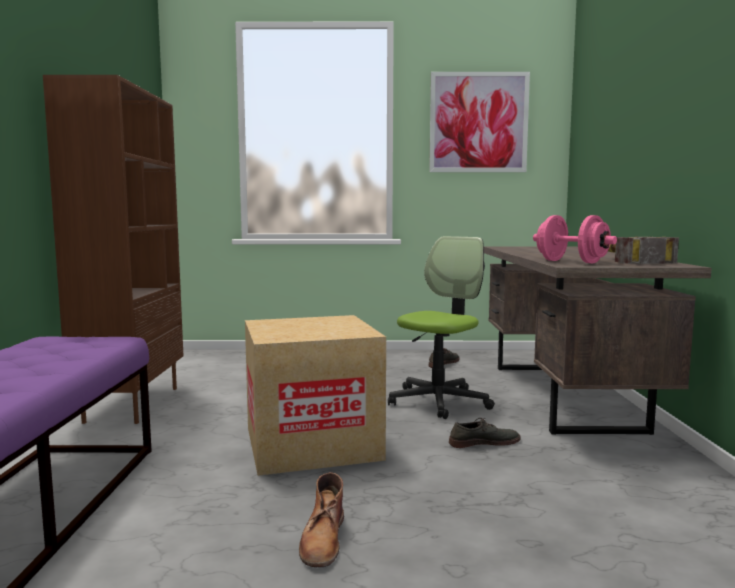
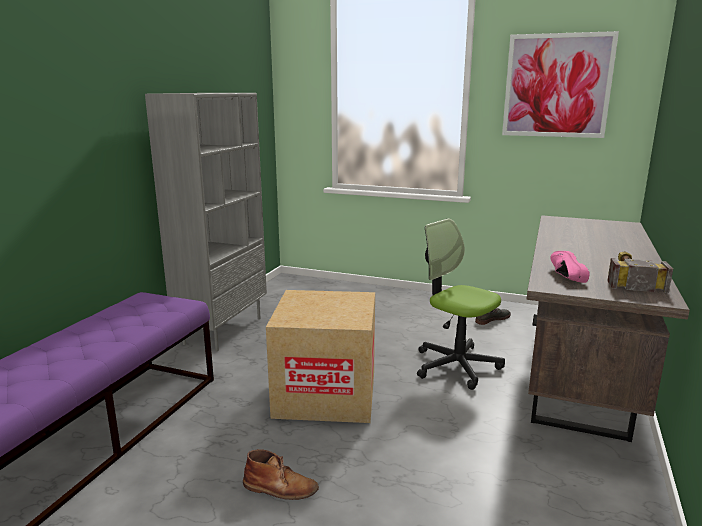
camera: 20 degrees right, 10 degrees up
brown bookcase [43,75,184,424] -> grey bookcase [145,93,267,351]
brown boot [299,472,344,567] -> brown boot turned 105 degrees counterclockwise [243,449,319,500]
office chair [388,236,495,419] -> office chair turned 105 degrees counterclockwise [417,218,505,390]
grey shoe [449,418,521,448] -> none
pink dumbbell [533,215,617,263] -> pink shoe [550,251,590,283]

